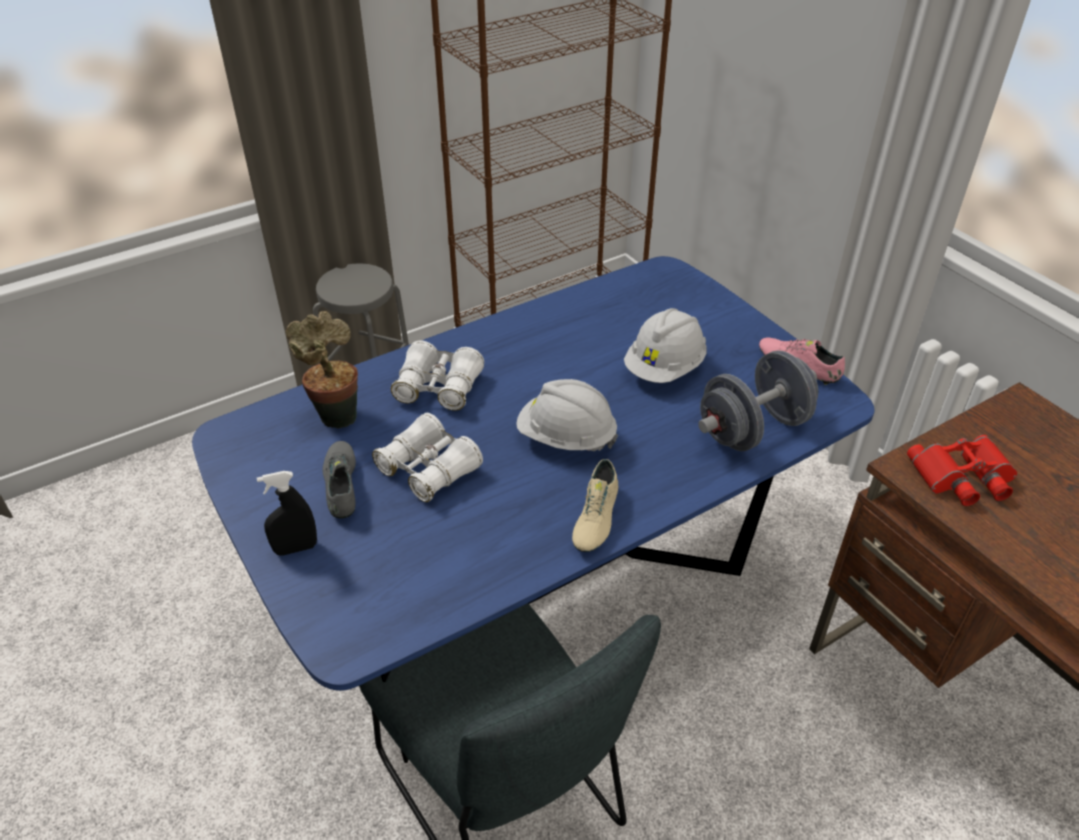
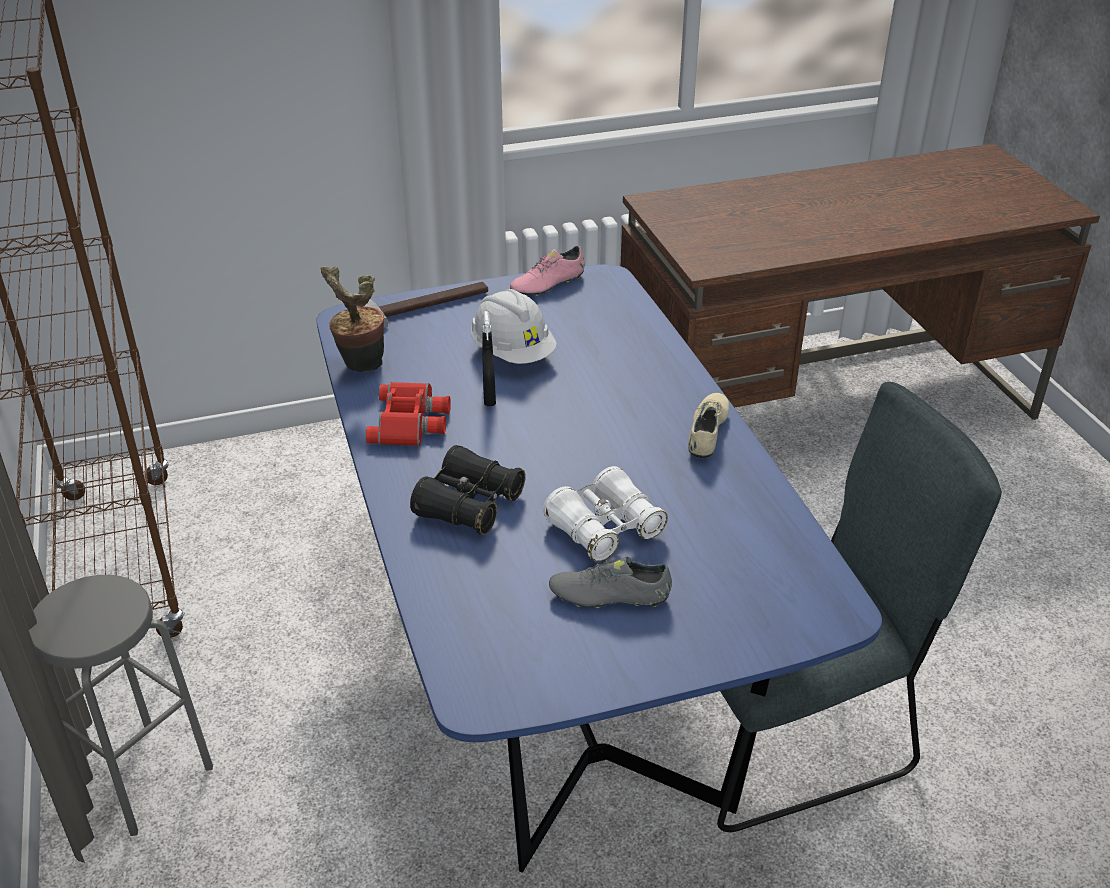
camera: 75 degrees left, 5 degrees down
black spray bottle [257,471,317,556] -> black spray bottle moved to [482,311,496,406]
potted plant [286,311,358,429] -> potted plant moved to [320,266,384,372]
white binoculars [391,341,484,411] -> black binoculars [410,445,526,535]
white hard hat [516,379,618,451] -> none
beige shoe [572,459,618,552] -> beige shoe turned 105 degrees counterclockwise [688,393,729,458]
grey dumbbell [698,350,818,451] -> none
red binoculars [907,435,1017,506] -> red binoculars moved to [365,382,451,446]
none -> hammer [363,282,488,328]

